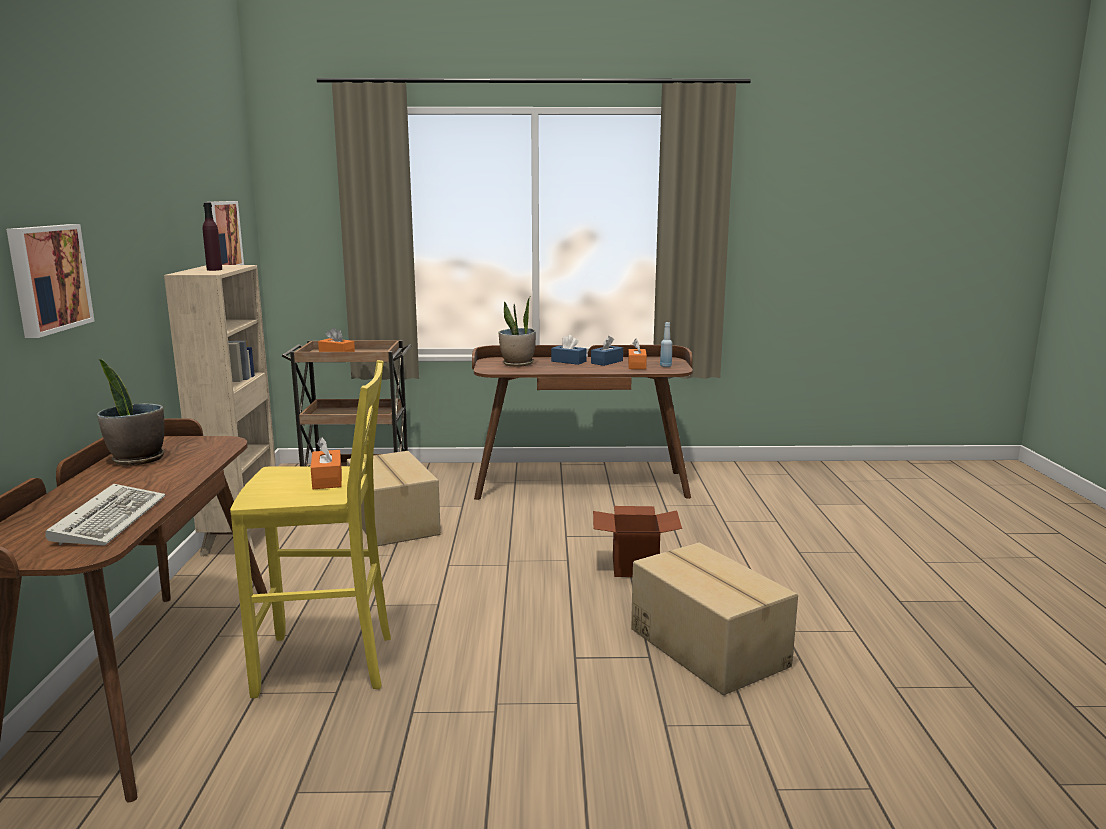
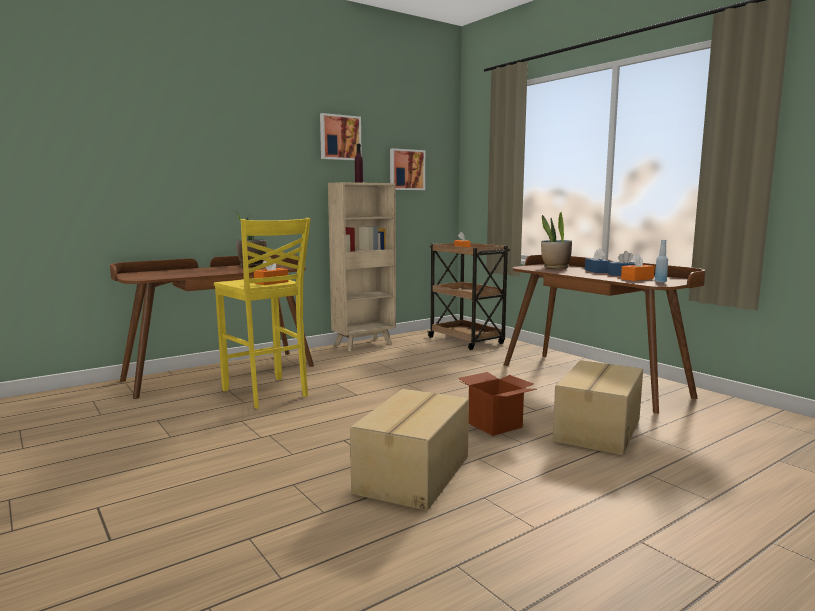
camera: 55 degrees right, 5 degrees down
picture [6,224,94,338] -> picture moved to [320,113,362,161]
keyboard [45,484,165,546] -> none
cardboard box [347,451,441,546] -> cardboard box moved to [553,360,643,456]

